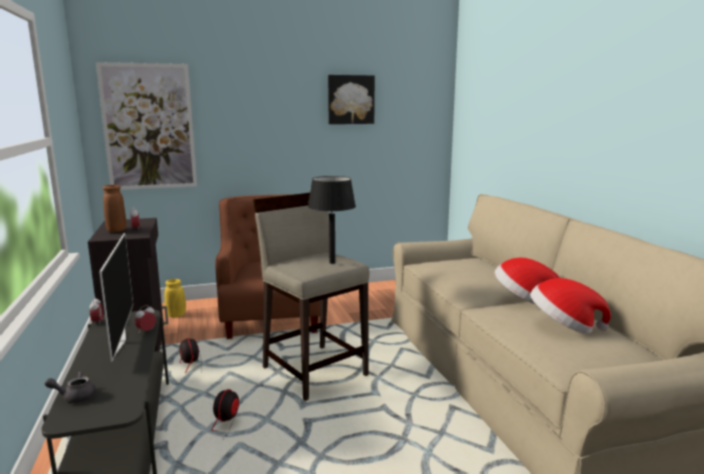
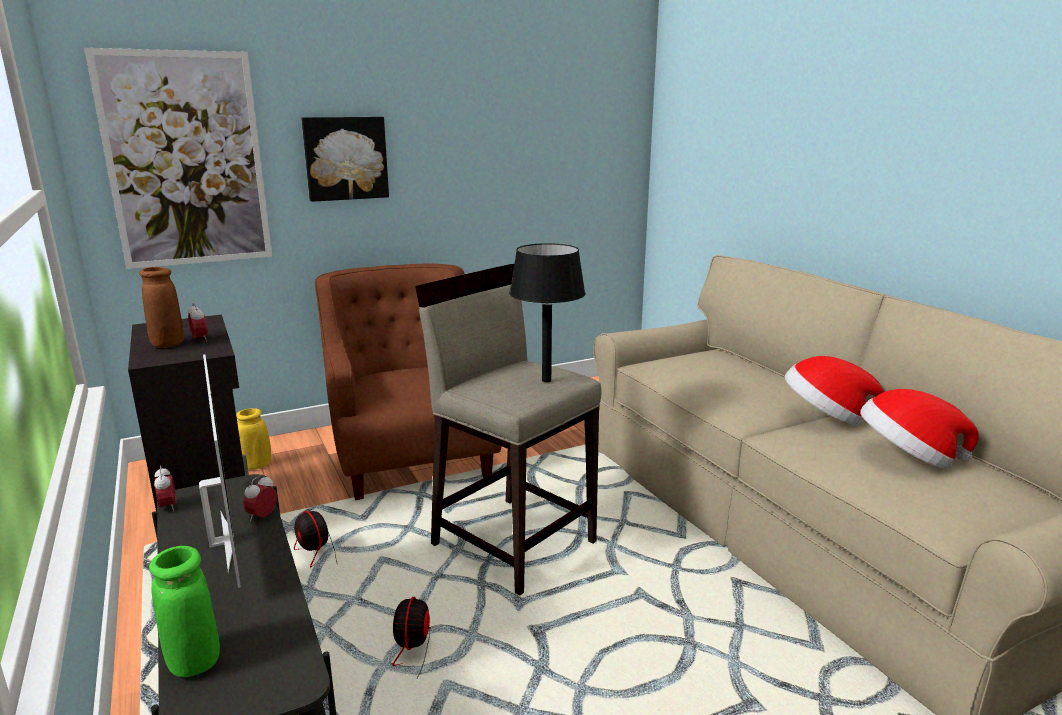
camera: 10 degrees left, 5 degrees up
grey teapot [44,371,96,403] -> green vase [149,546,220,677]
picture [328,75,375,124] -> picture moved to [301,117,389,202]

